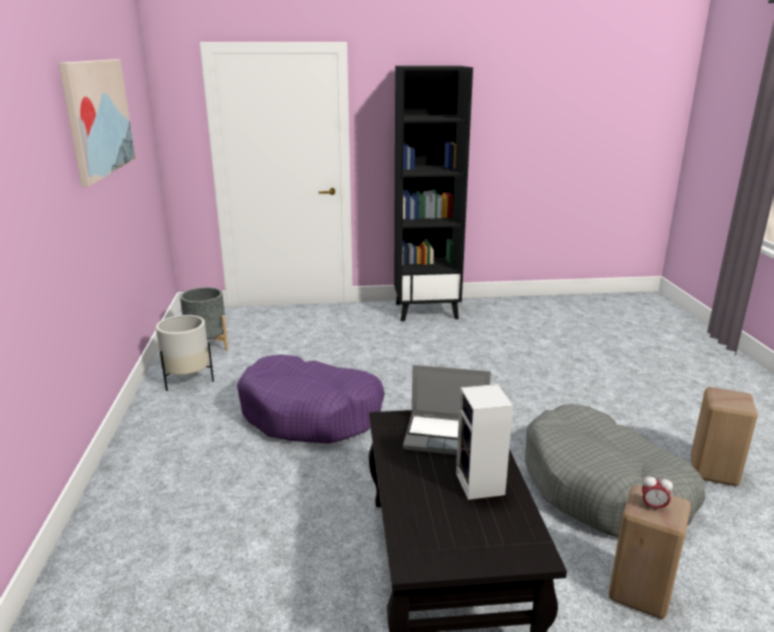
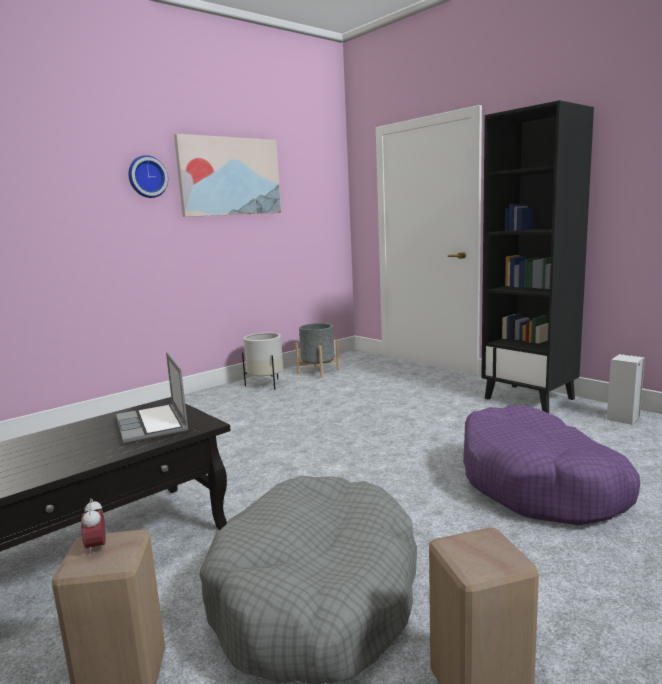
camera: 55 degrees right, 10 degrees down
purple dog bed [237,354,385,444] -> purple dog bed moved to [463,405,640,525]
speaker [456,384,513,500] -> speaker moved to [607,354,645,425]
none -> wall clock [128,155,168,198]

